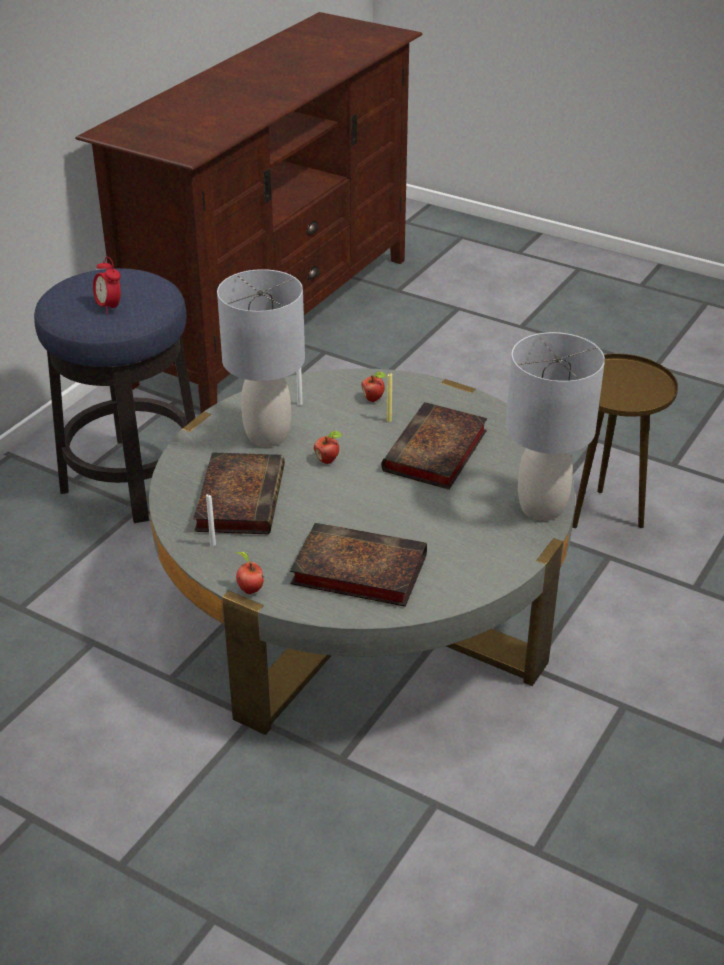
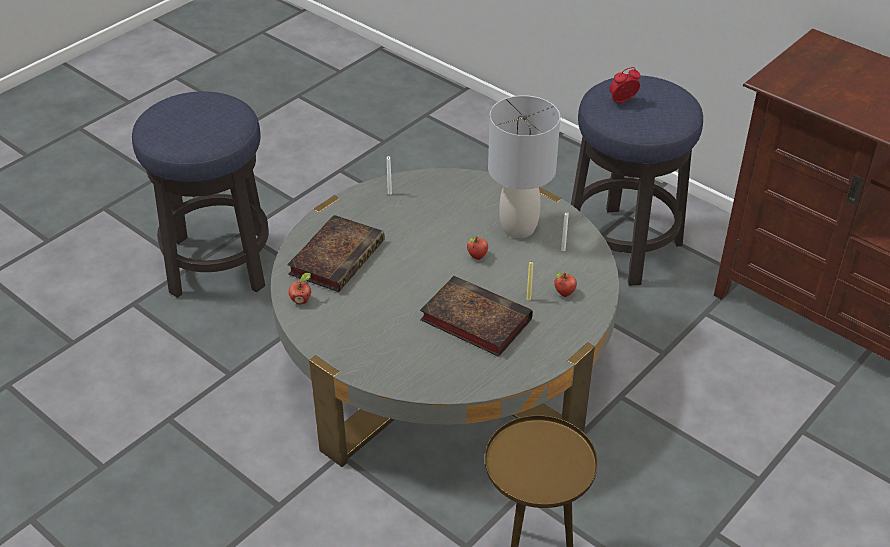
camera: 100 degrees right, 5 degrees up
book [193,452,285,535] -> none
apple [235,552,264,594] -> apple moved to [288,273,311,305]
grey table lamp [506,332,605,521] -> none
none -> stool [132,91,269,298]

